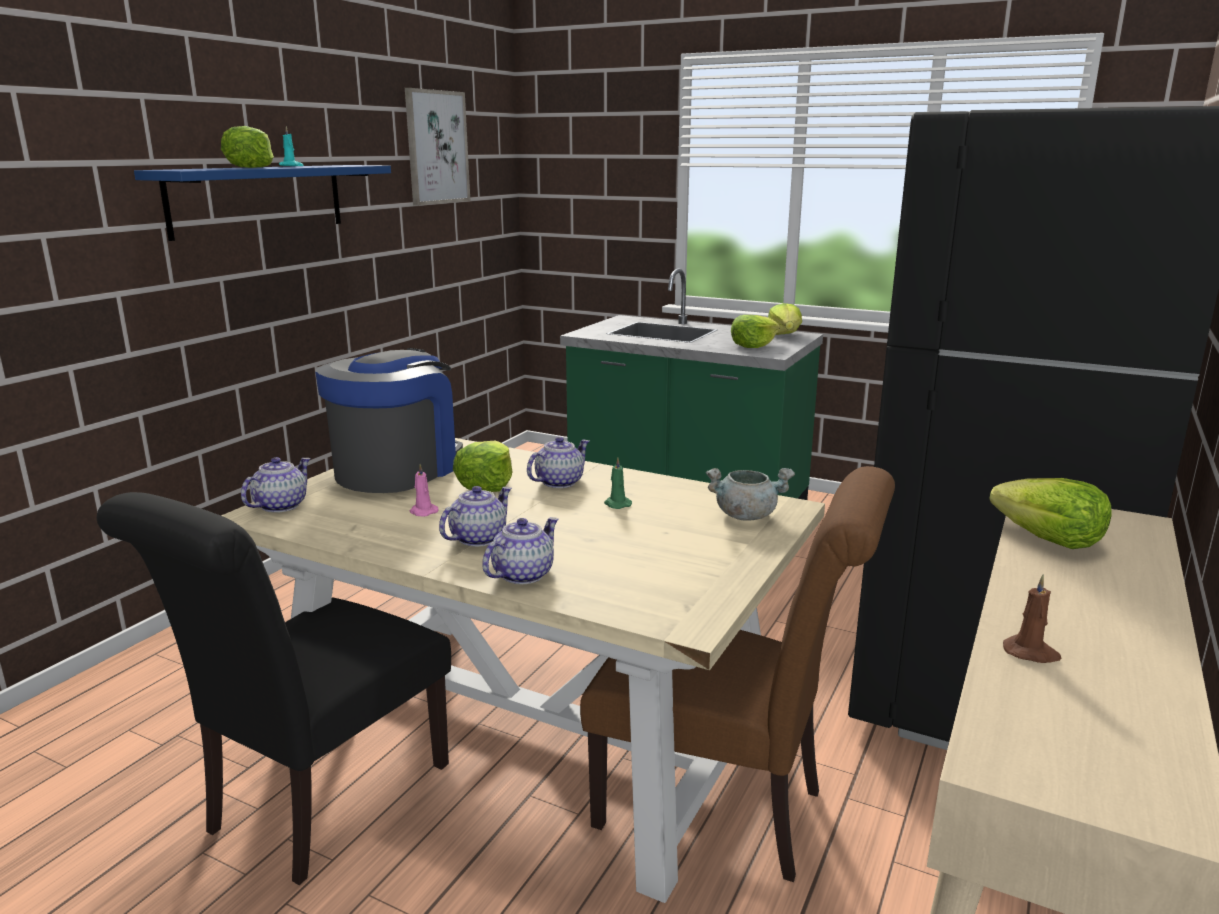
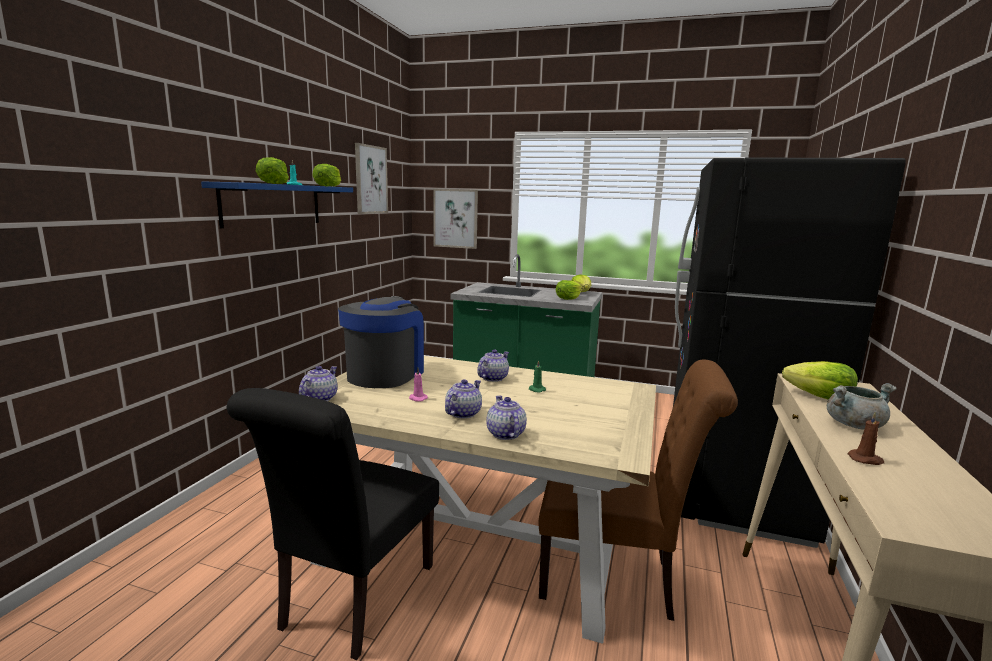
camera: 10 degrees left, 5 degrees down
lettuce [453,441,513,492] -> lettuce moved to [312,164,341,186]
teapot [482,517,558,584] -> teapot turned 45 degrees counterclockwise [486,395,527,440]
grey cooking pot [706,468,795,521] -> grey cooking pot moved to [827,383,897,430]
none -> picture [434,189,478,249]

